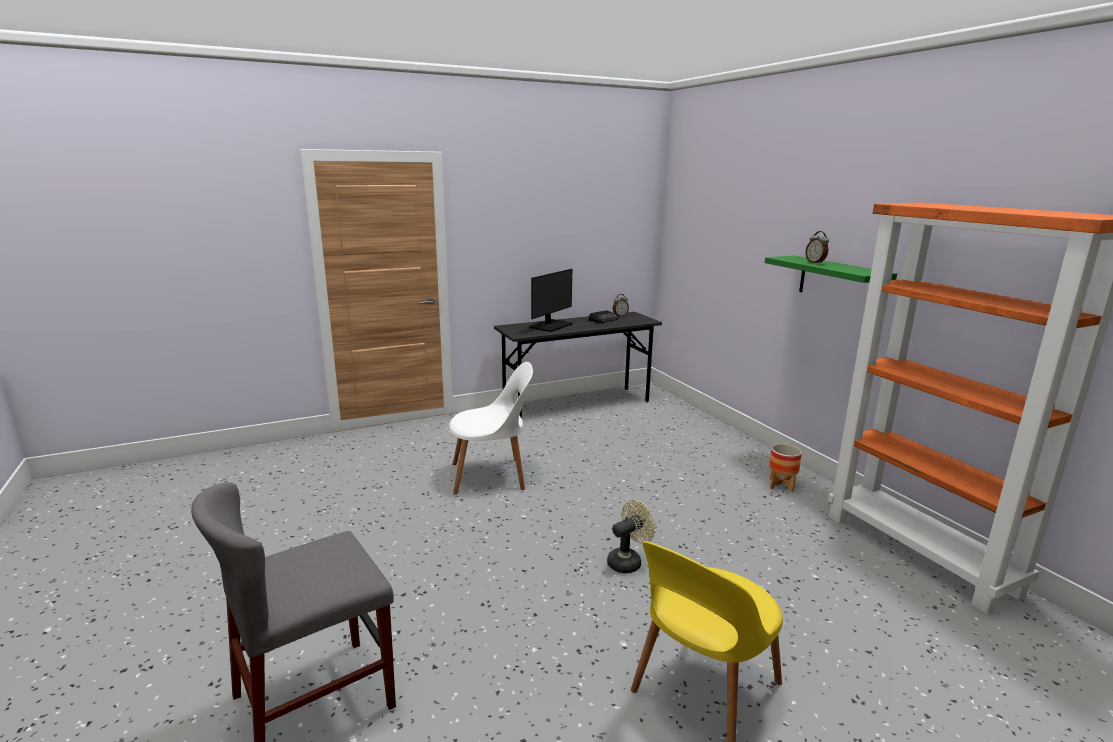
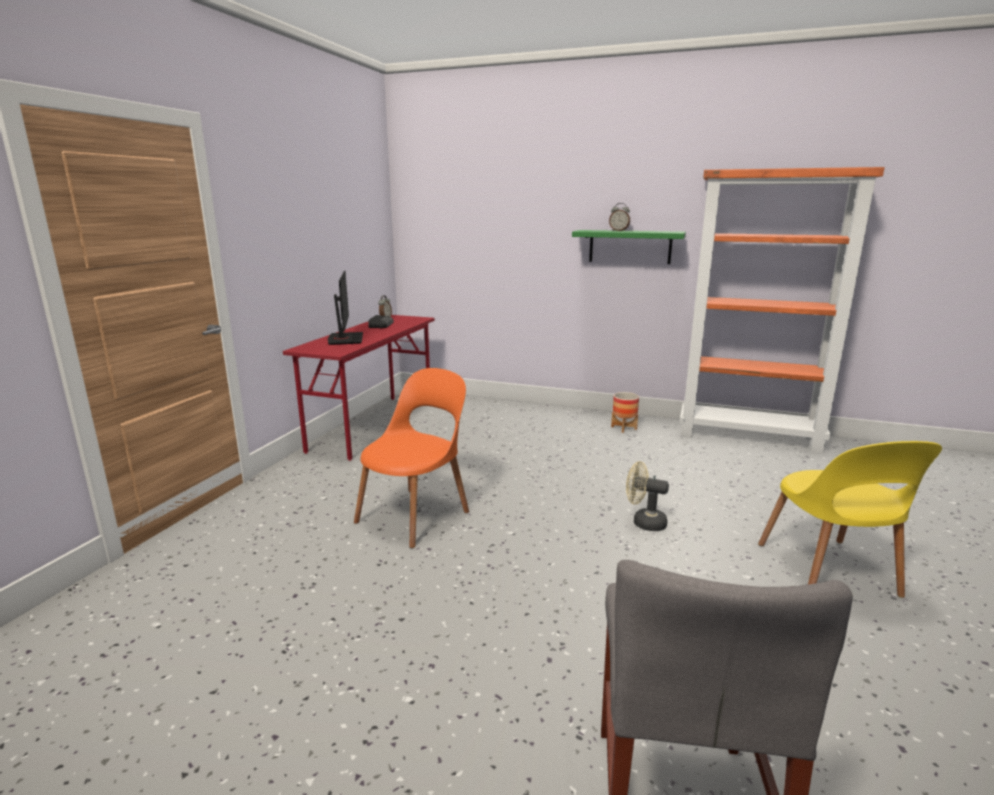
camera: 45 degrees left, 0 degrees up
white chair [449,362,533,495] -> orange chair [354,368,469,548]
grey desk [494,312,662,418] -> red desk [283,315,435,461]
beige fan [607,500,656,574] -> beige fan turned 75 degrees counterclockwise [626,461,669,531]

